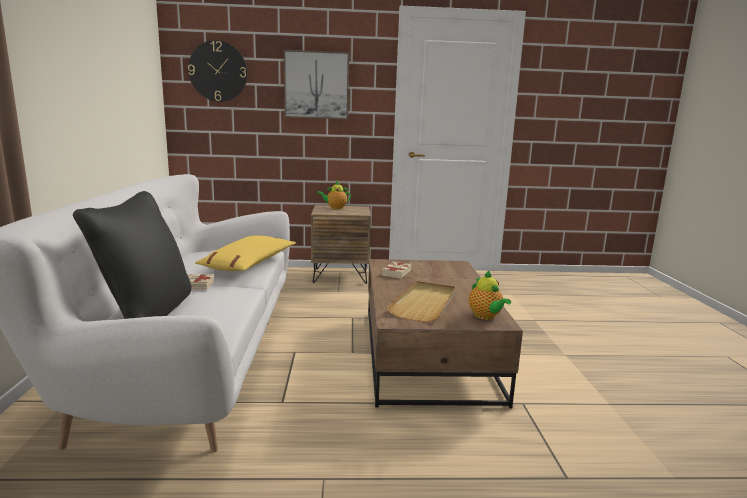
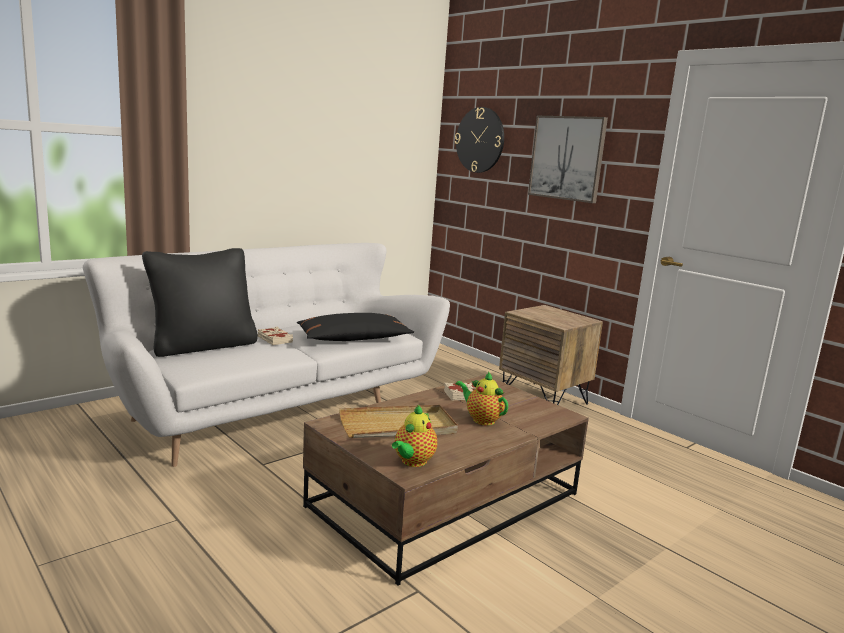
camera: 50 degrees right, 0 degrees up
yellow pillow [195,235,296,271] -> black pillow [297,313,414,341]
teapot [317,181,351,209] -> teapot moved to [455,371,508,426]

